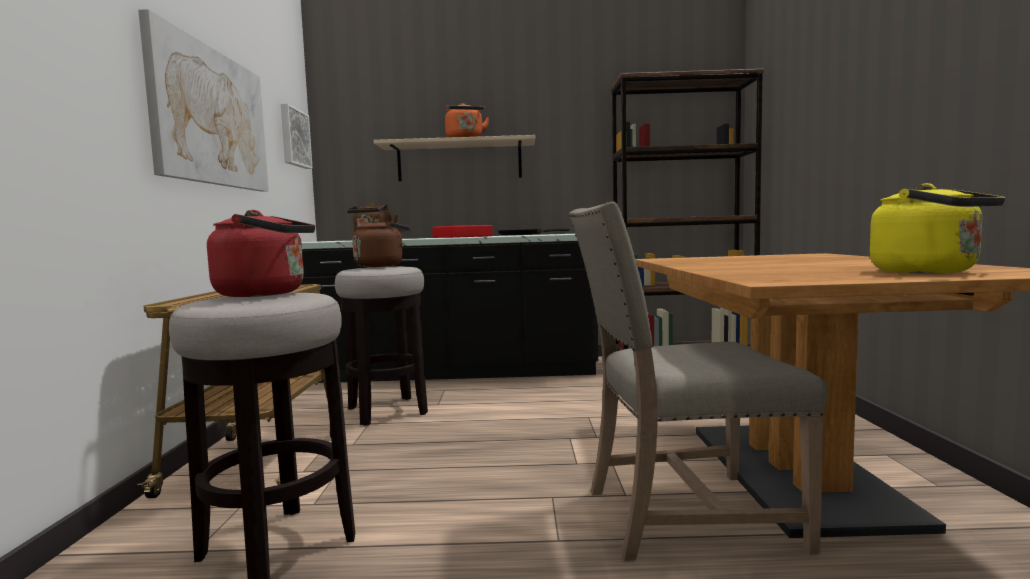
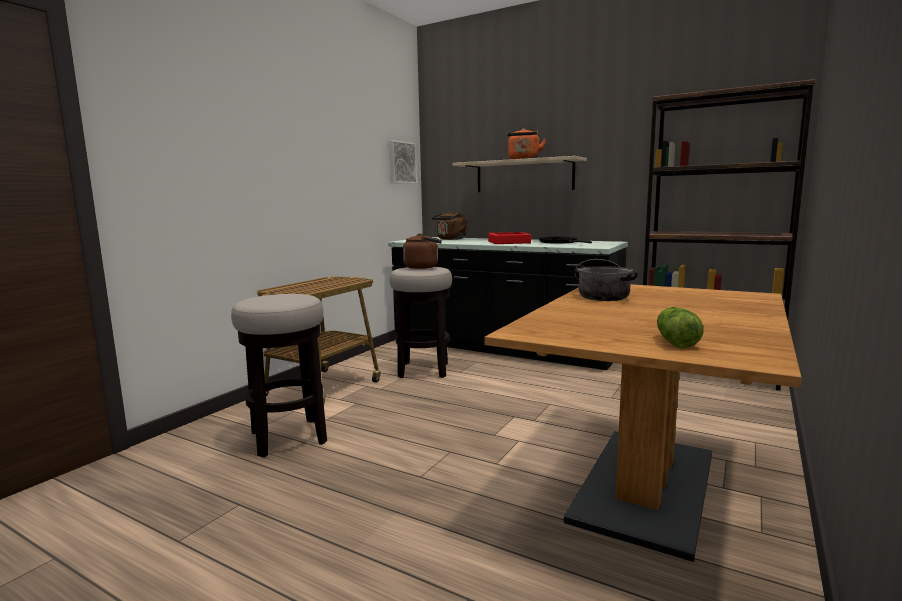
camera: 30 degrees right, 5 degrees up
picture [138,9,269,192] -> none
red kettle [207,210,315,297] -> none
beige chair [569,201,828,561] -> none
yellow kettle [870,183,1005,274] -> lettuce [657,307,704,348]
none -> cooking pot [575,259,638,301]

